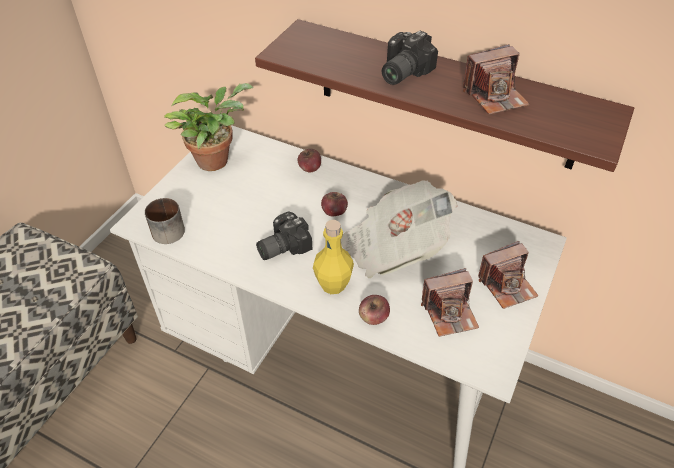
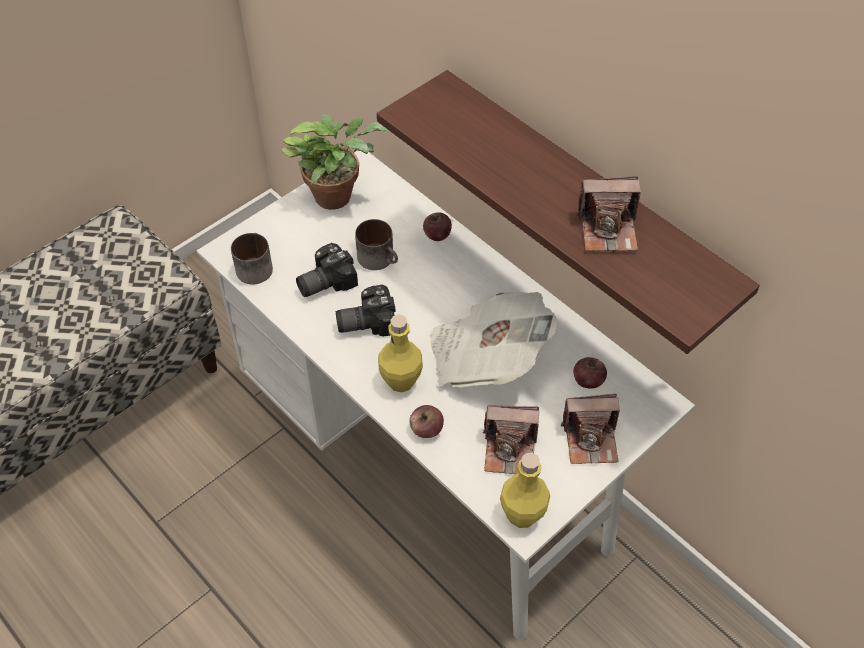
camera: 20 degrees right, 5 degrees up
apple [321,192,348,216] -> apple moved to [574,357,607,388]
camera [382,30,438,85] -> camera moved to [296,243,358,297]
none -> mug [355,219,398,270]
none -> yellow bottle [500,453,550,528]

